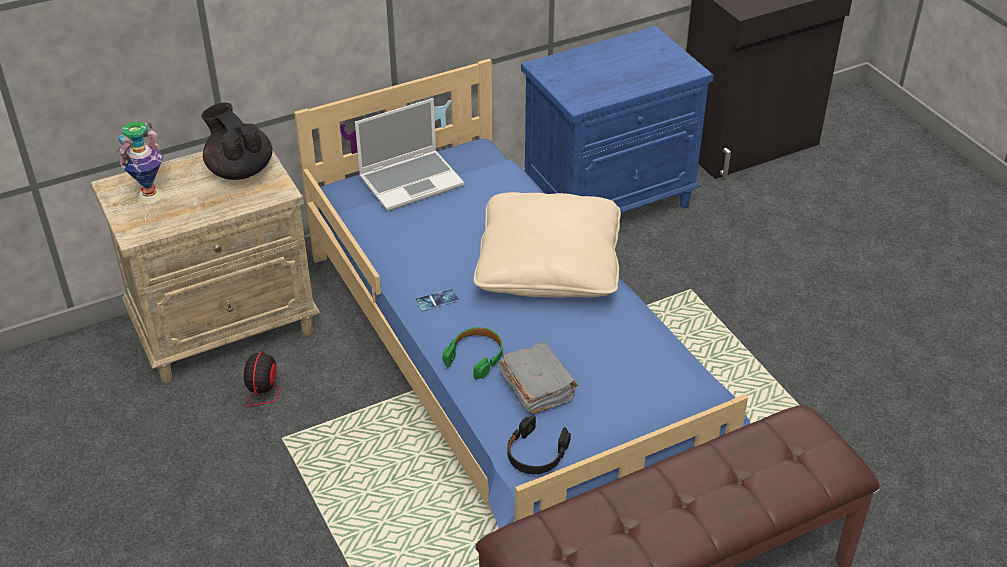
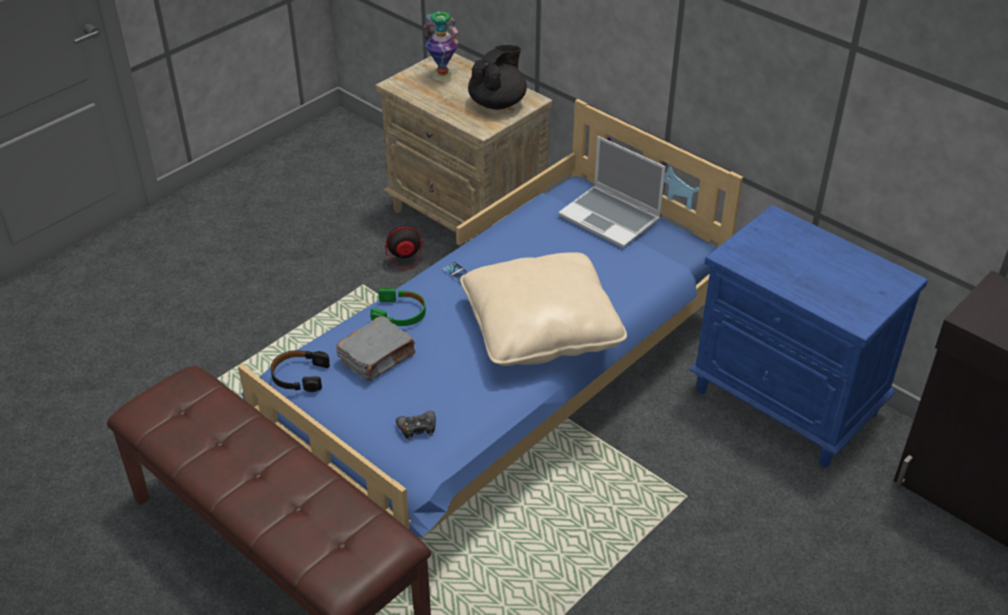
camera: 70 degrees right, 0 degrees up
none -> black game controller [396,411,436,440]

